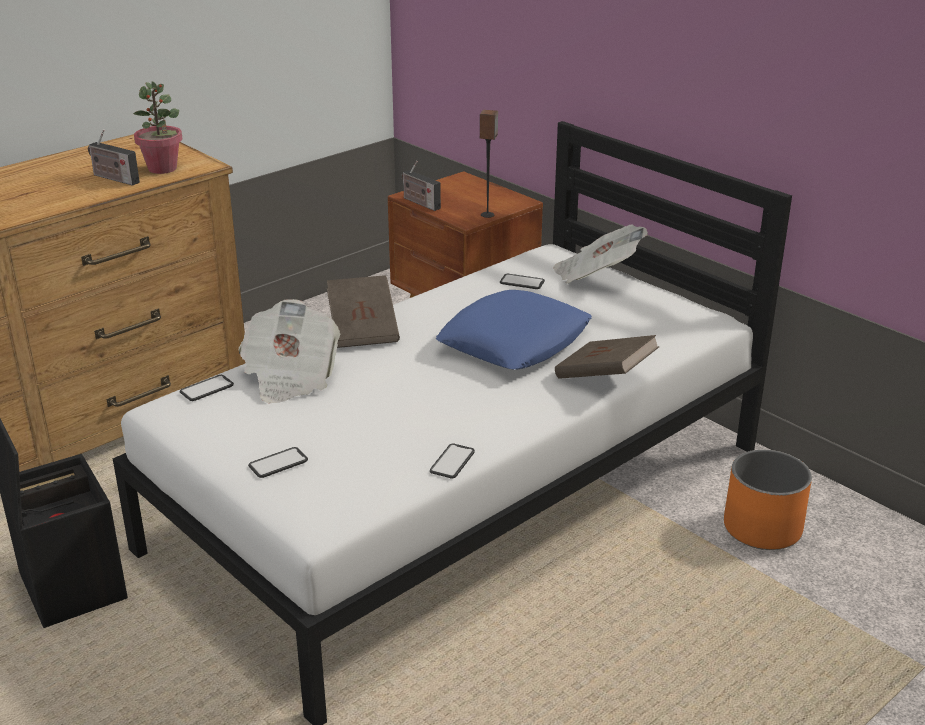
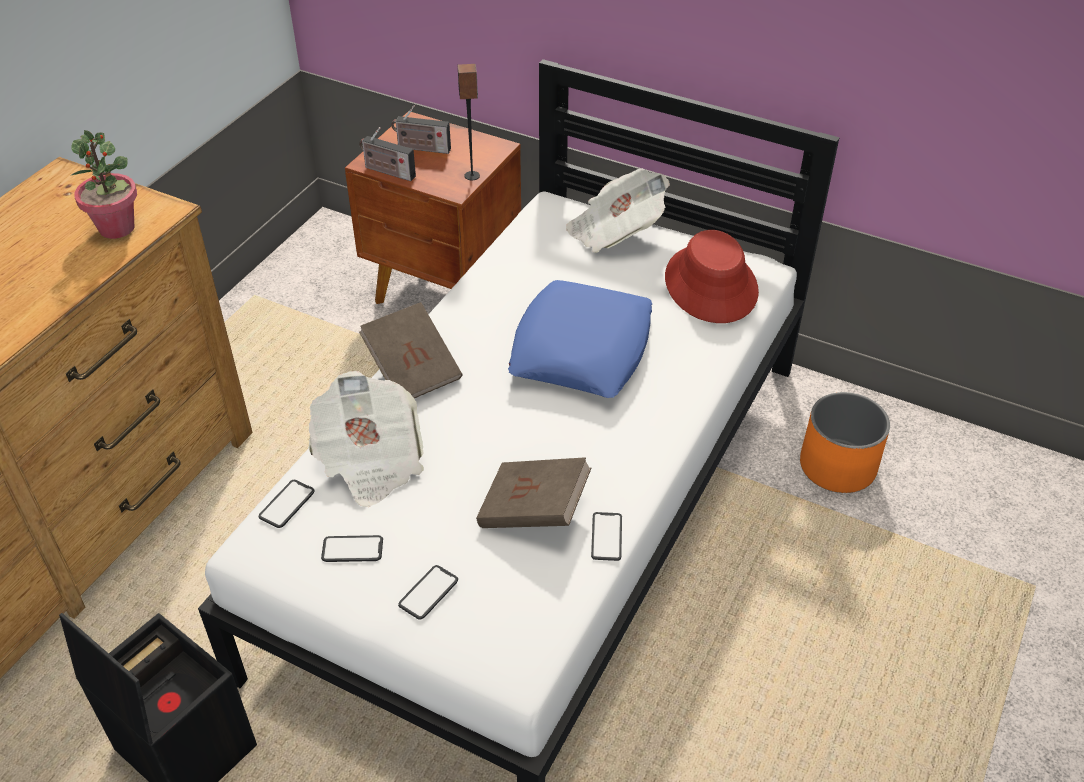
camera: 20 degrees left, 15 degrees up
radio [88,129,140,186] -> radio moved to [391,105,451,154]
phone [500,274,545,289] -> phone moved to [321,535,383,562]
brown book [555,335,659,379] -> brown book moved to [476,457,591,528]
none -> red hat [665,230,759,323]

